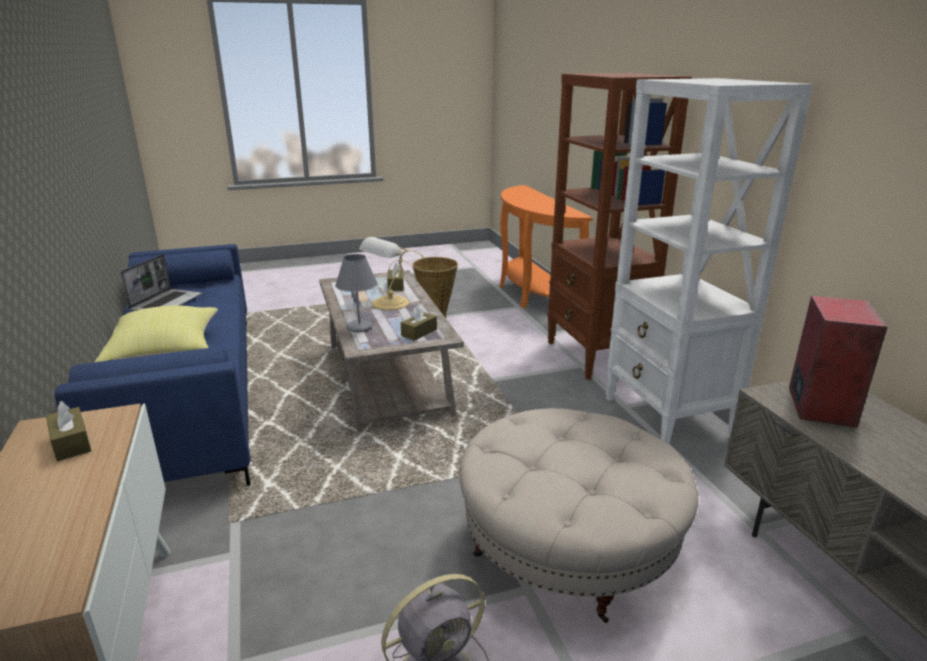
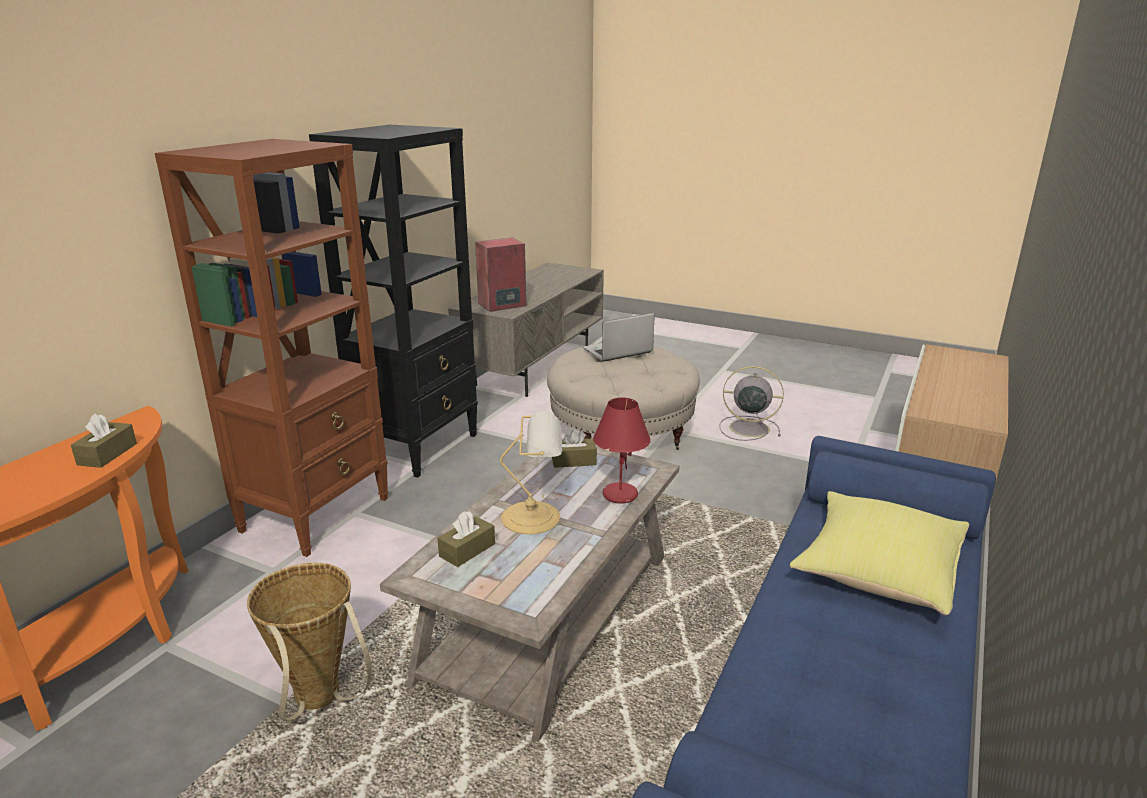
camera: 135 degrees left, 0 degrees up
brown tissue box [46,401,91,461] -> brown tissue box moved to [71,413,137,468]
laptop [120,254,202,311] -> laptop moved to [583,313,655,362]
grey table lamp [335,254,378,332] -> red table lamp [593,398,651,504]
white bookcase [606,78,813,444] -> black bookcase [309,125,478,478]

